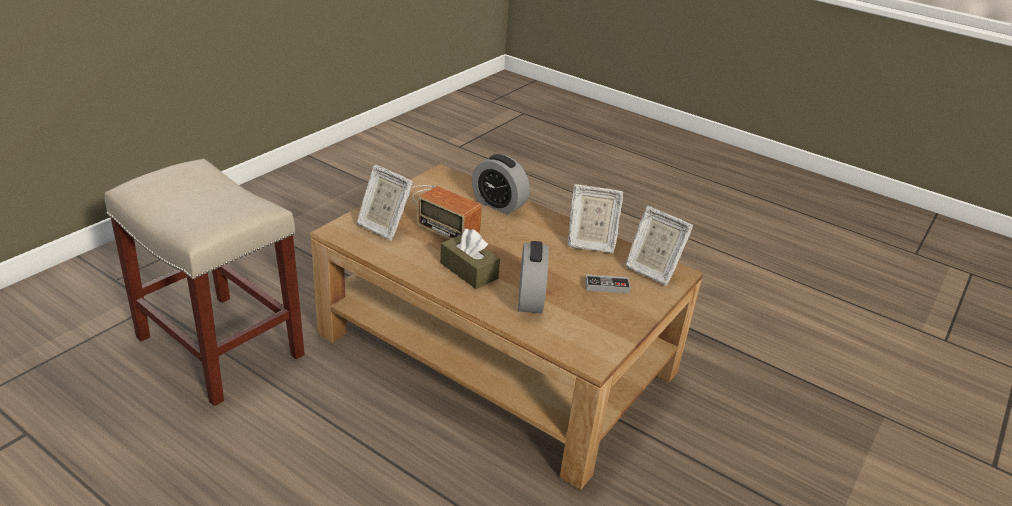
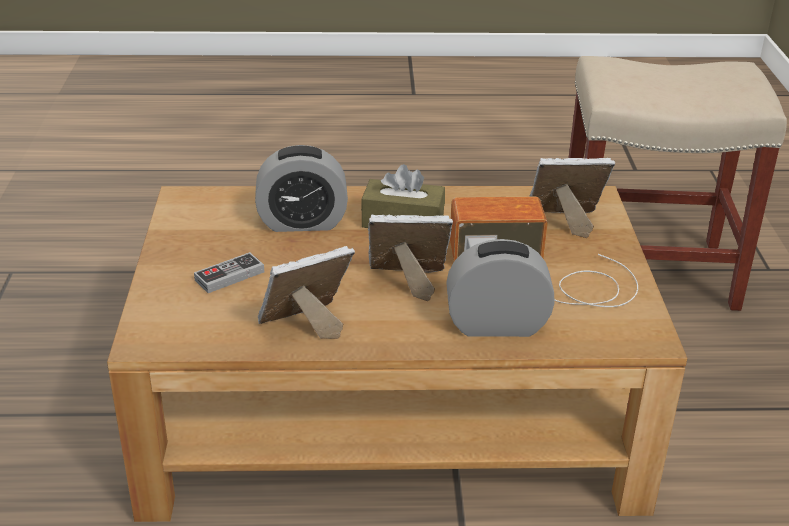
camera: 145 degrees right, 0 degrees up
alarm clock [518,241,549,313] -> alarm clock turned 60 degrees counterclockwise [255,145,348,232]
picture frame [625,206,693,286] -> picture frame moved to [368,214,453,301]

